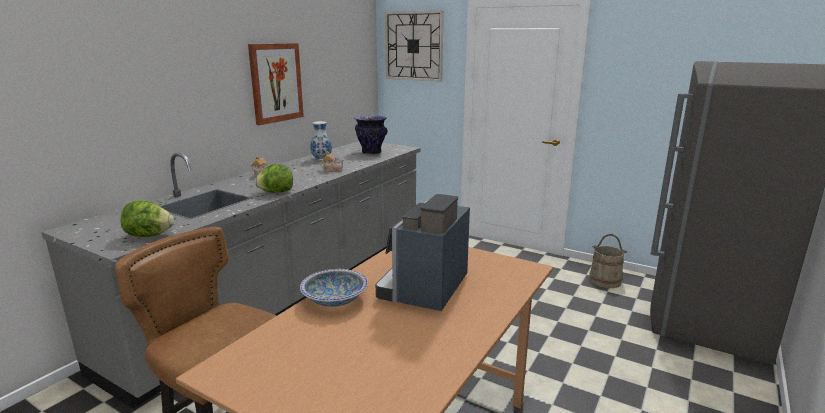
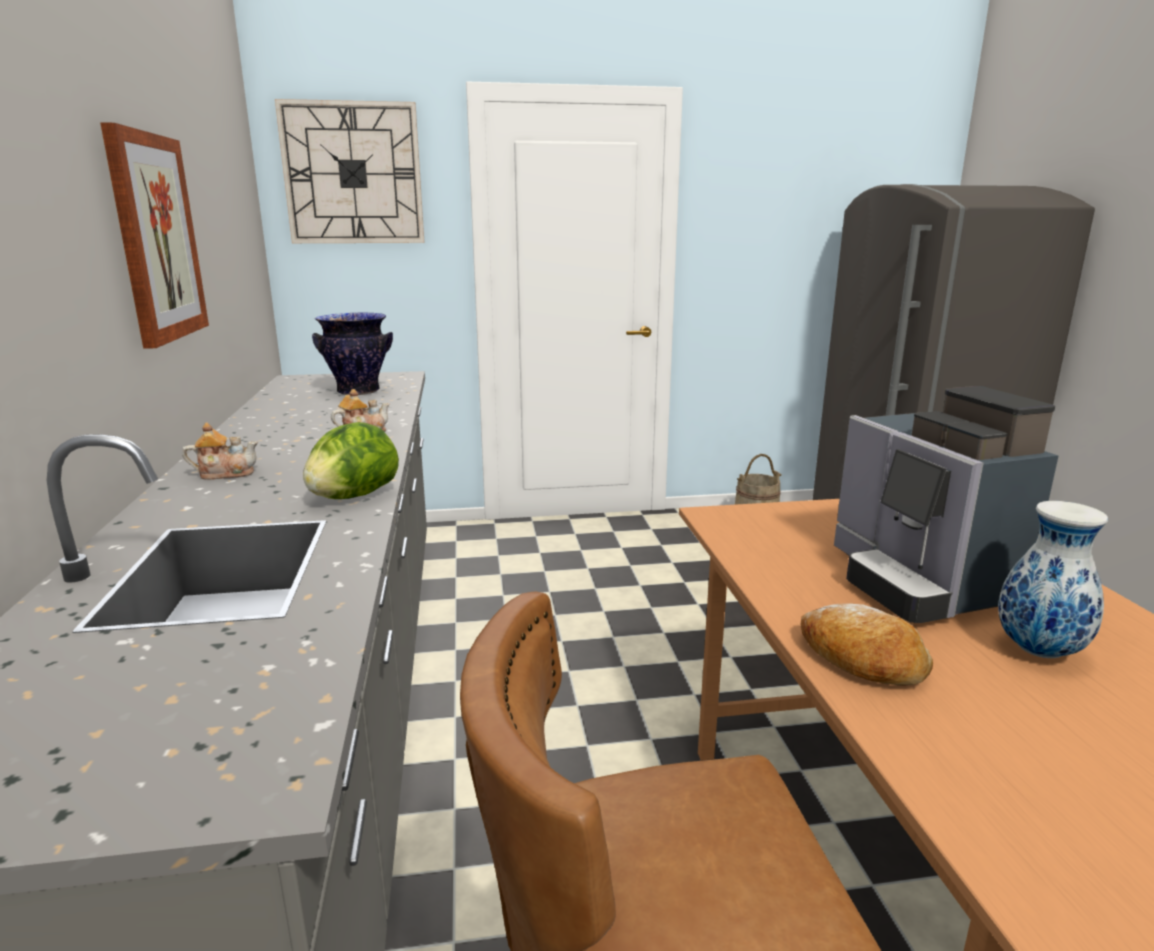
camera: 40 degrees left, 0 degrees up
lettuce [120,200,174,237] -> none
bowl [300,269,368,307] -> bread [800,603,933,686]
vase [311,121,332,160] -> vase moved to [998,501,1108,658]

